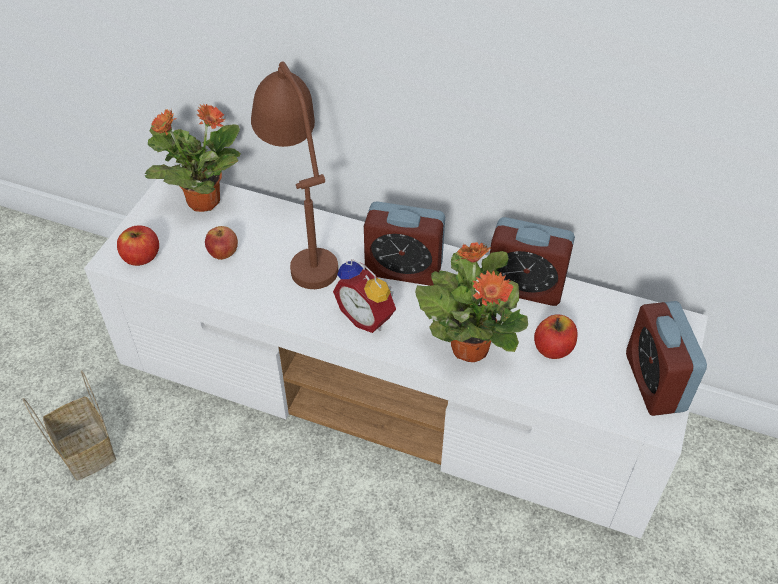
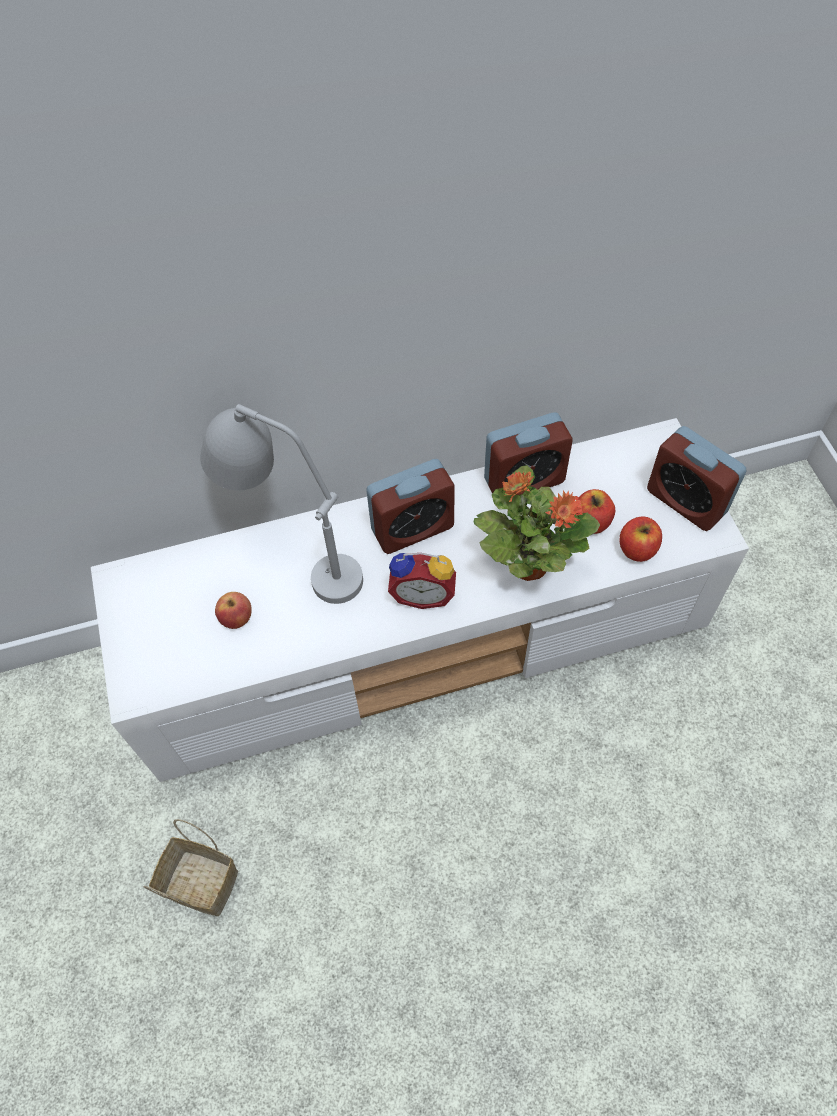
camera: 35 degrees left, 10 degrees up
apple [117,226,159,266] -> apple moved to [619,516,662,562]
potted plant [145,103,241,212] -> none
brown table lamp [251,61,338,289] -> grey table lamp [200,404,363,604]

